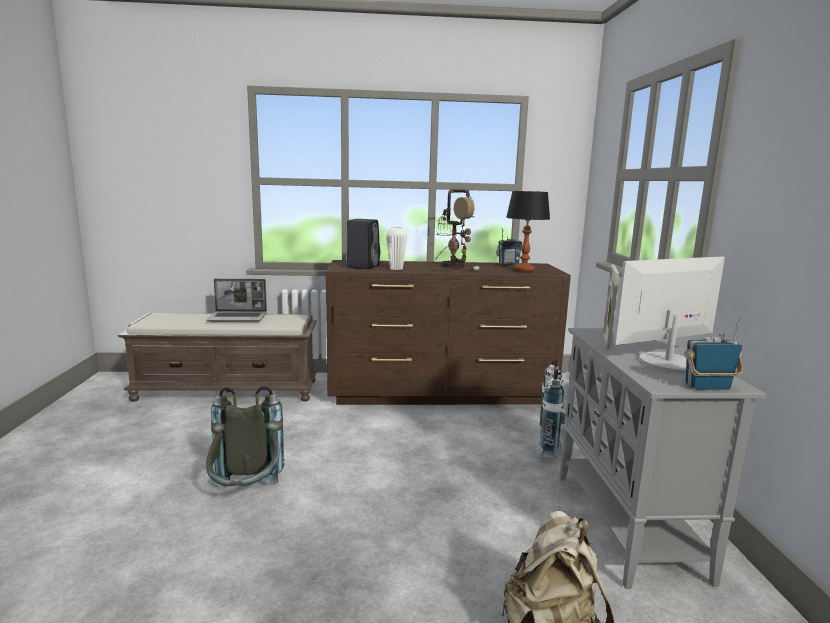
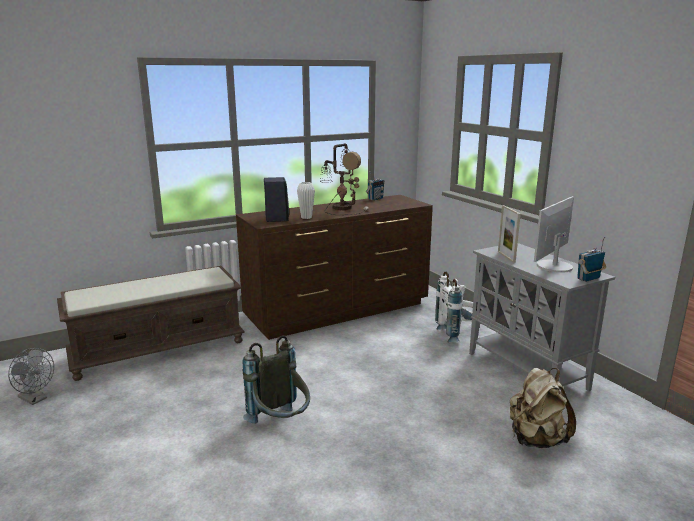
camera: 25 degrees left, 5 degrees up
laptop [206,279,267,322] -> none
table lamp [506,191,550,272] -> none
none -> grey fan [8,348,54,405]

